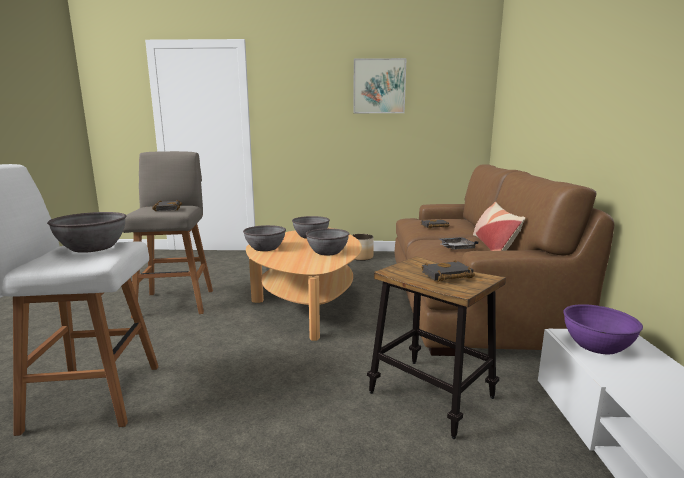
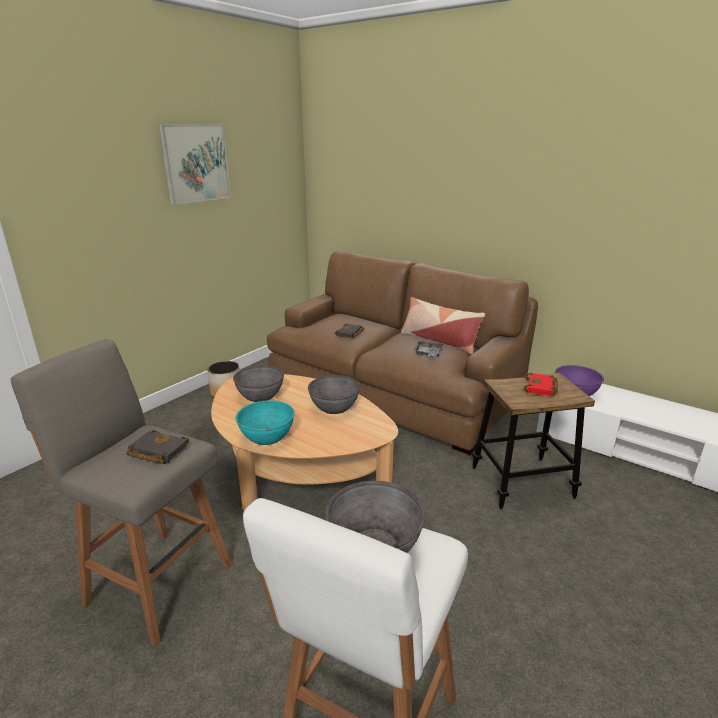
camera: 55 degrees left, 10 degrees up
grey bowl [243,225,286,251] -> turquoise bowl [236,400,295,445]
black book [421,260,475,282] -> red book [524,373,558,396]

